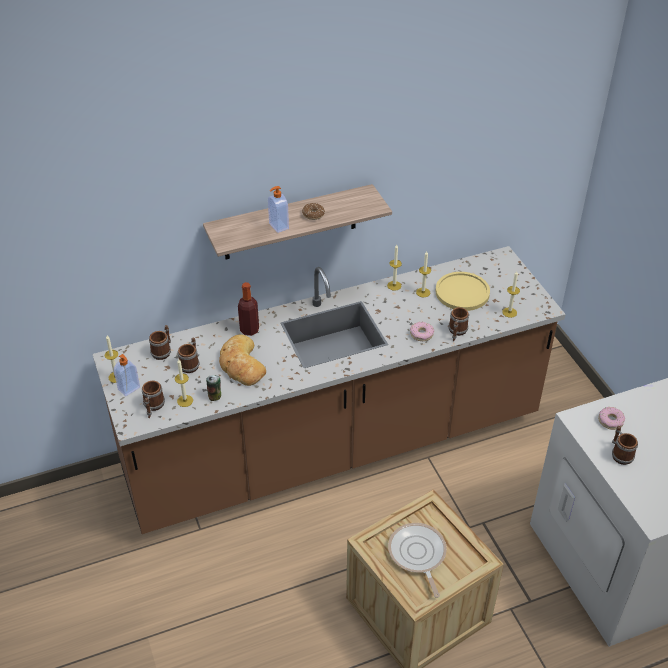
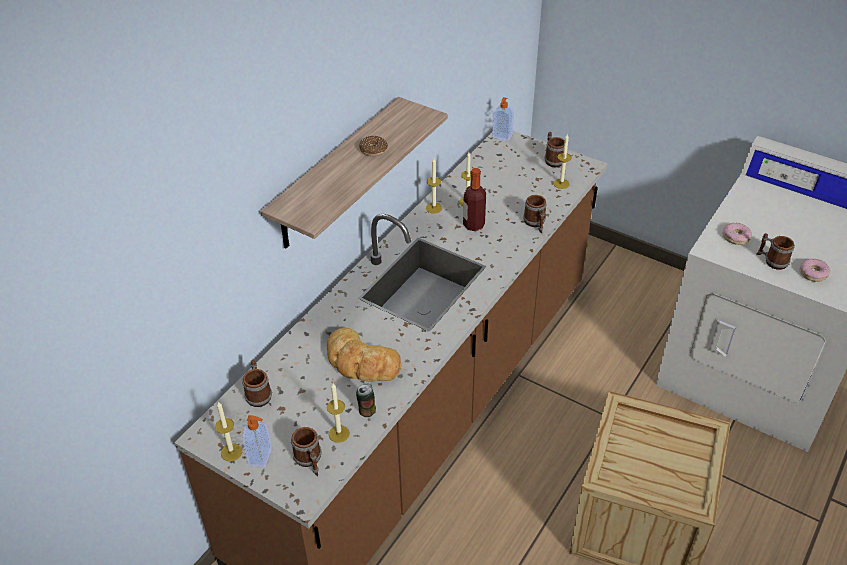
camera: 35 degrees left, 0 degrees up
mug [178,338,200,373] -> mug moved to [544,132,565,167]
bottle [238,282,259,336] -> bottle moved to [463,168,486,231]
soap dispenser [268,186,289,233] -> soap dispenser moved to [492,97,514,141]
frying pan [388,523,447,598] -> none
donut [410,322,434,341] -> donut moved to [800,259,830,282]
yellow plate [435,272,490,311] -> none

